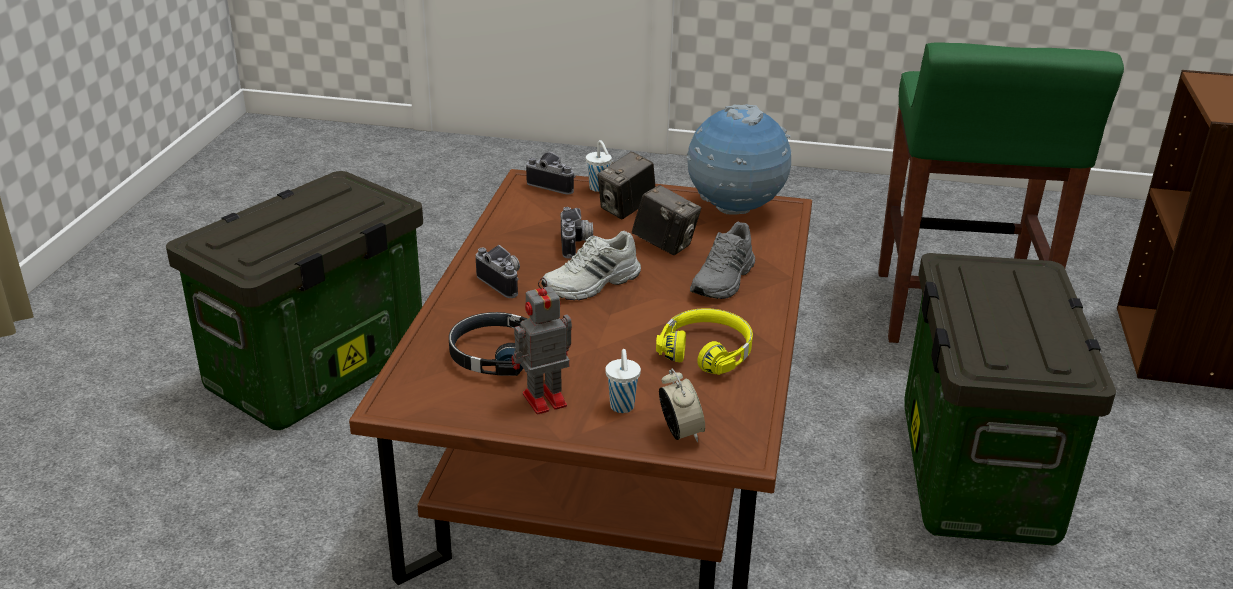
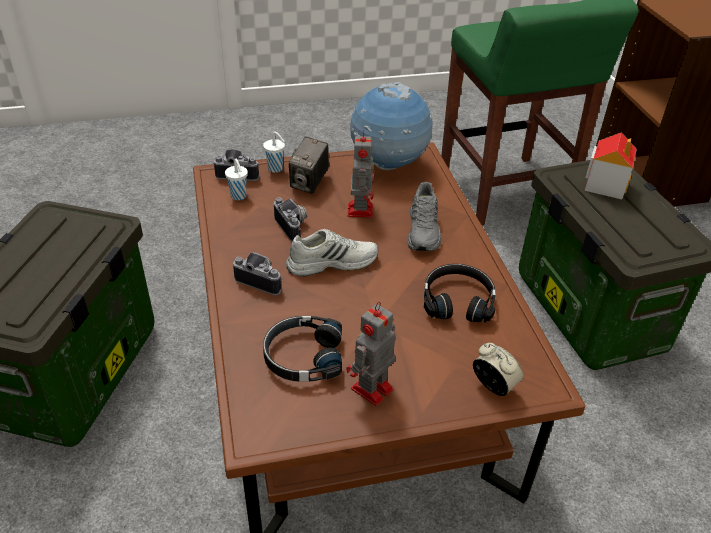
camera: 25 degrees left, 10 degrees up
white shoe [541,231,641,300] -> white shoe turned 135 degrees counterclockwise [286,229,378,277]
white cup [605,349,641,413] -> white cup moved to [225,159,248,200]
camera [632,185,701,255] -> toy robot [347,129,374,218]
yellow headphones [656,308,753,375] -> black headphones [424,264,496,323]
none -> toy house [584,132,637,199]

